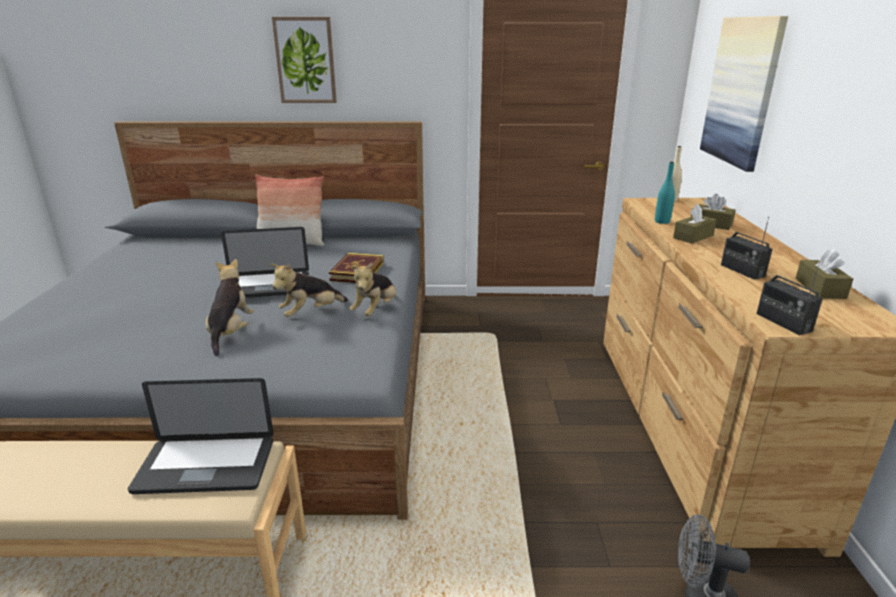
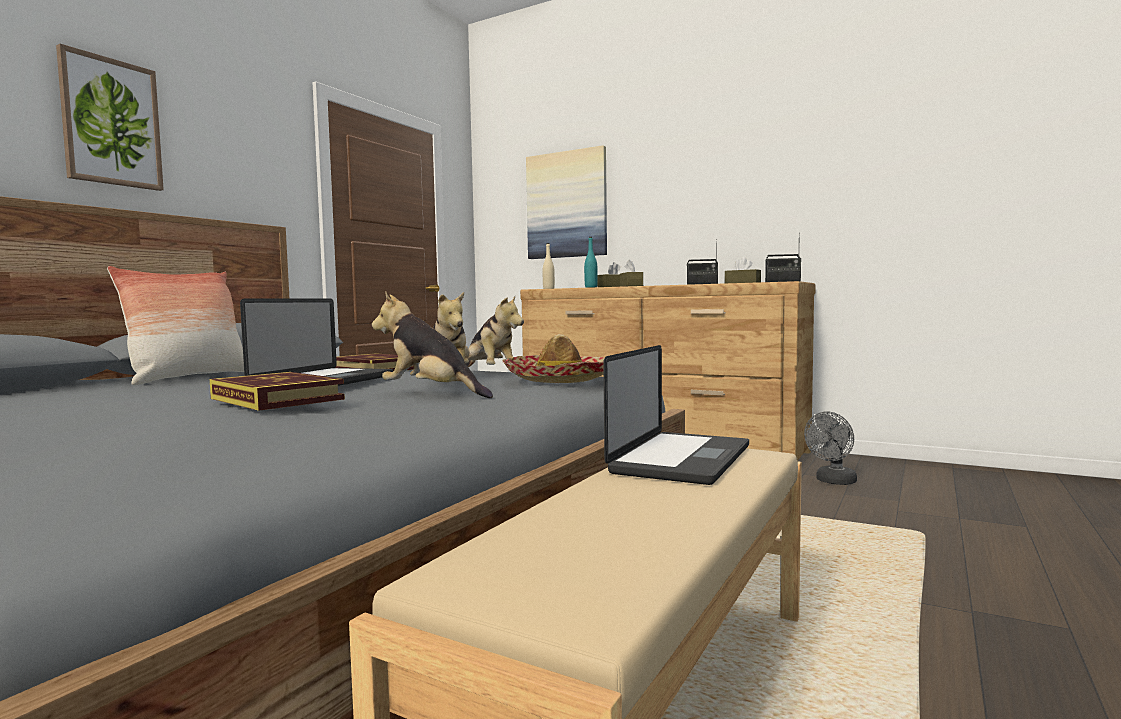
camera: 60 degrees left, 20 degrees down
none -> book [210,372,345,411]
none -> hat [503,334,604,383]

